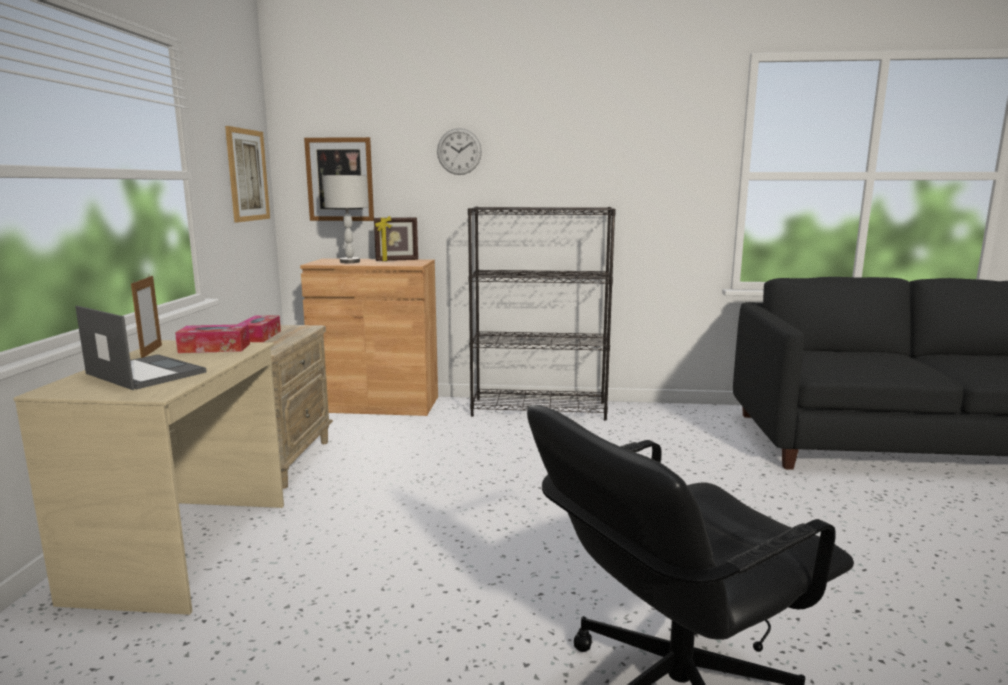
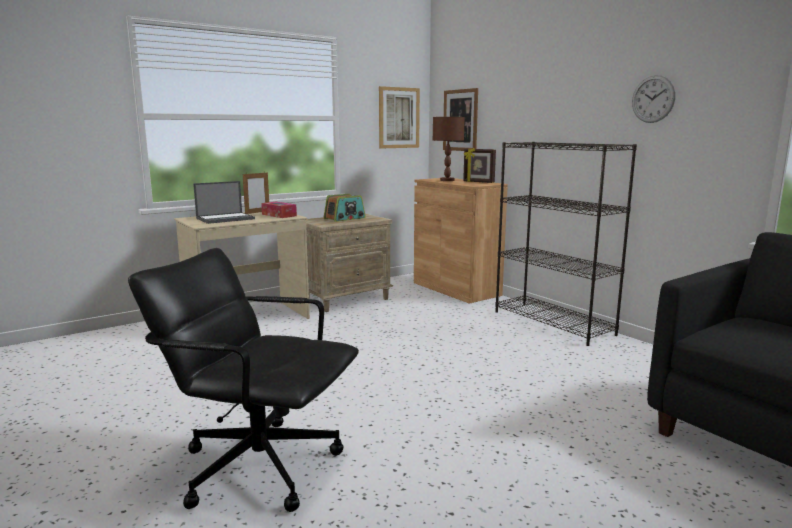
camera: 50 degrees right, 0 degrees up
laptop [75,306,207,390] -> laptop turned 60 degrees clockwise [193,181,255,224]
tissue box [239,315,281,342] -> radio [323,194,366,222]
grey table lamp [323,175,369,263] -> brown table lamp [433,117,465,181]
wall clock [437,128,482,175] -> wall clock moved to [632,75,676,123]

